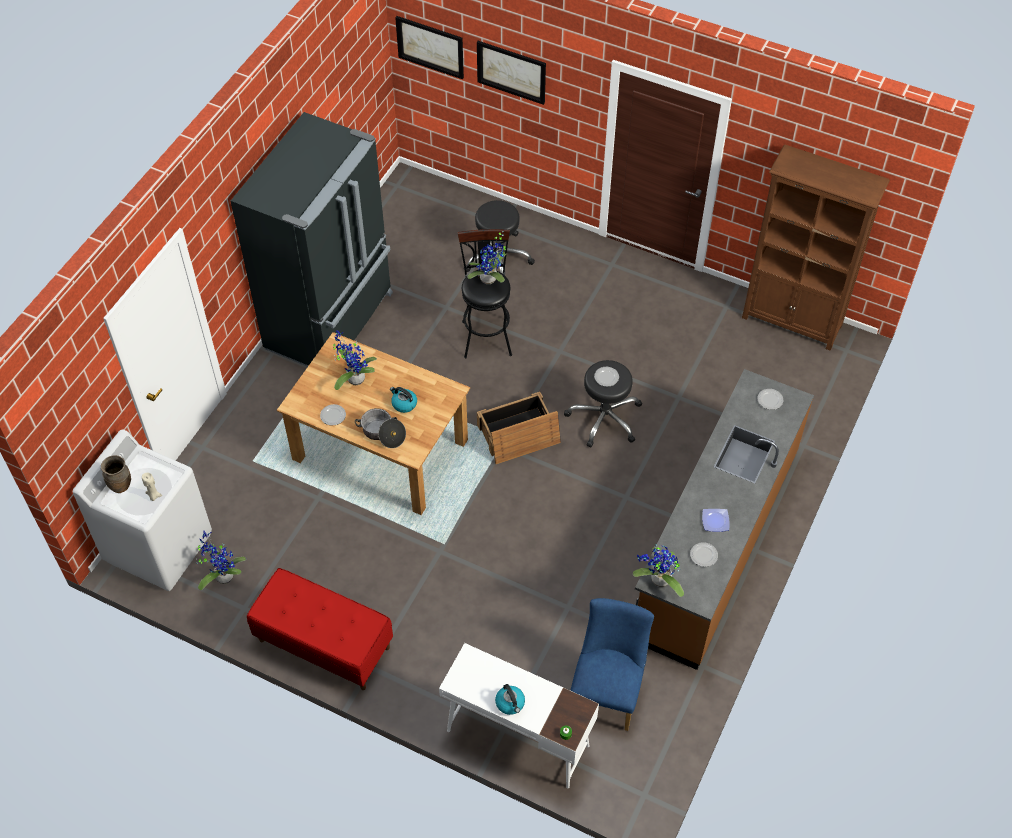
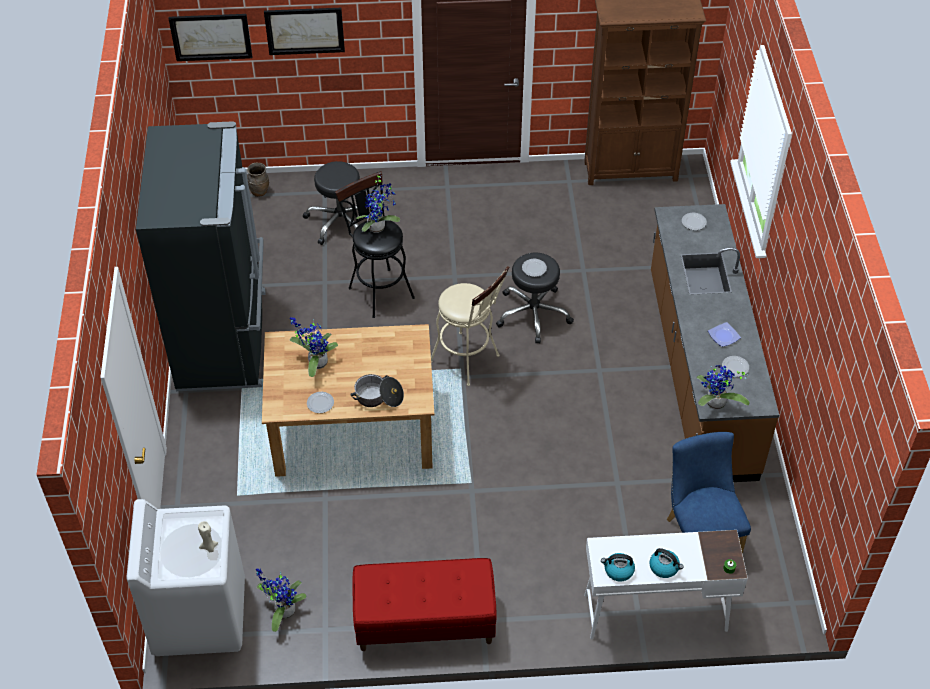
camera: 30 degrees left, 5 degrees down
brown vase [101,455,131,493] -> brown vase moved to [247,163,269,197]
kettle [390,387,417,413] -> kettle moved to [601,553,635,581]
crate [477,392,561,464] -> beige stool [431,266,509,386]

